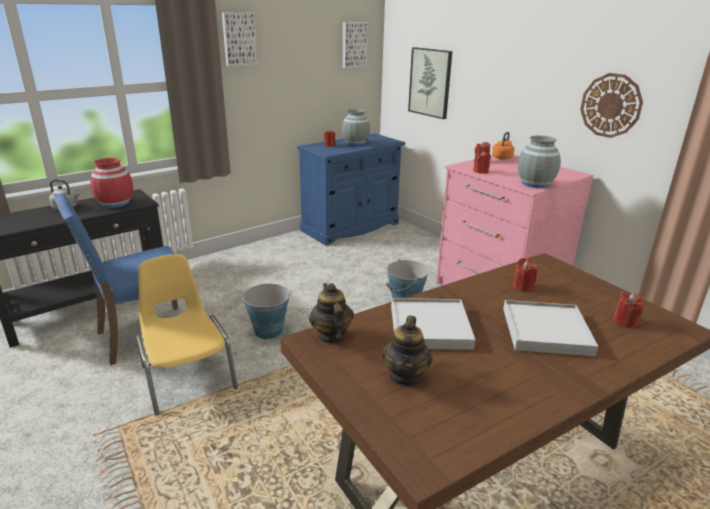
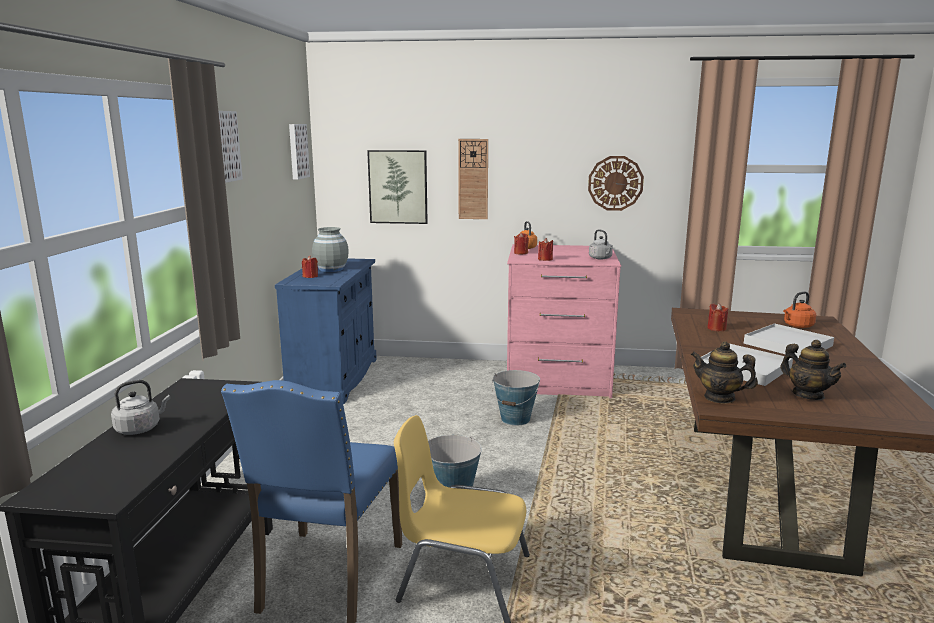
camera: 45 degrees left, 10 degrees down
red vase [91,158,133,208] -> none
grey vase [518,136,561,188] -> grey kettle [589,229,613,259]
red candle [613,291,644,328] -> orange kettle [783,291,816,328]
none -> wall clock [458,139,488,219]

